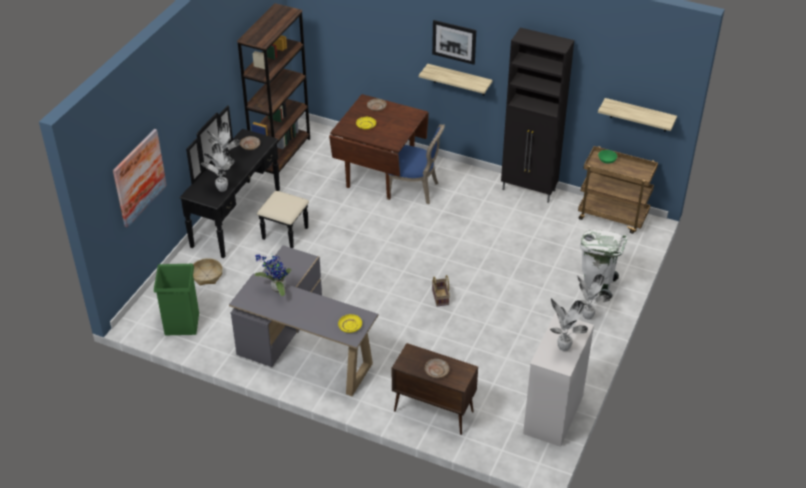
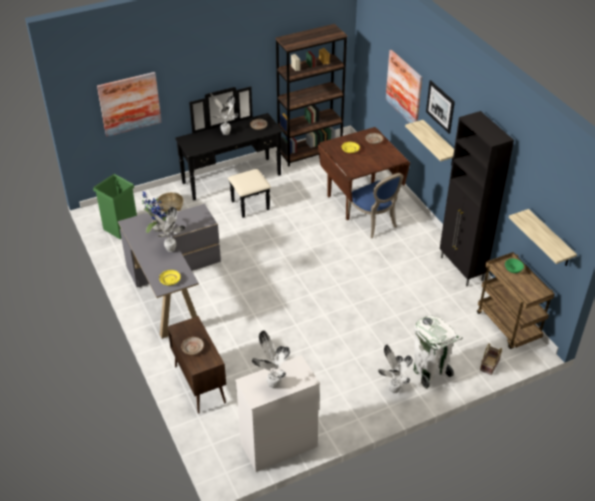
camera: 40 degrees right, 0 degrees up
potted plant [201,143,235,192] -> potted plant moved to [150,207,185,252]
basket [432,275,450,306] -> basket moved to [480,343,502,375]
none -> picture [386,50,423,123]

